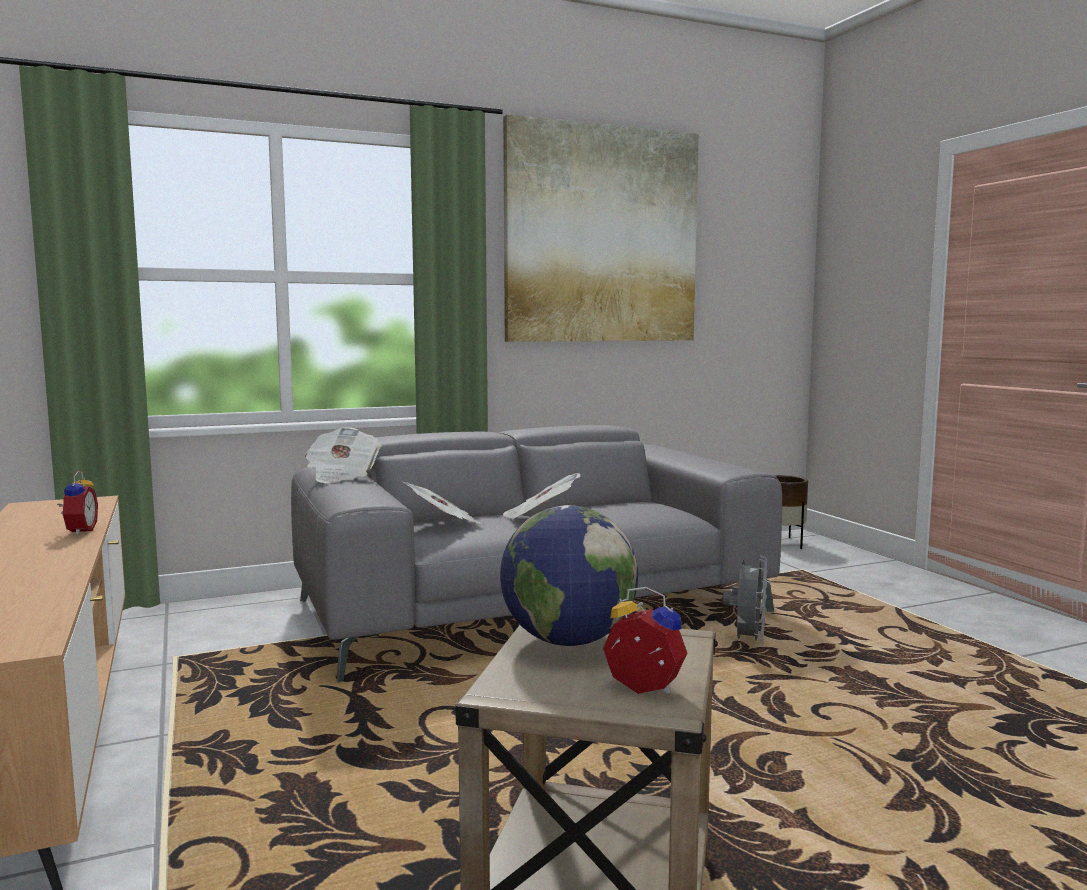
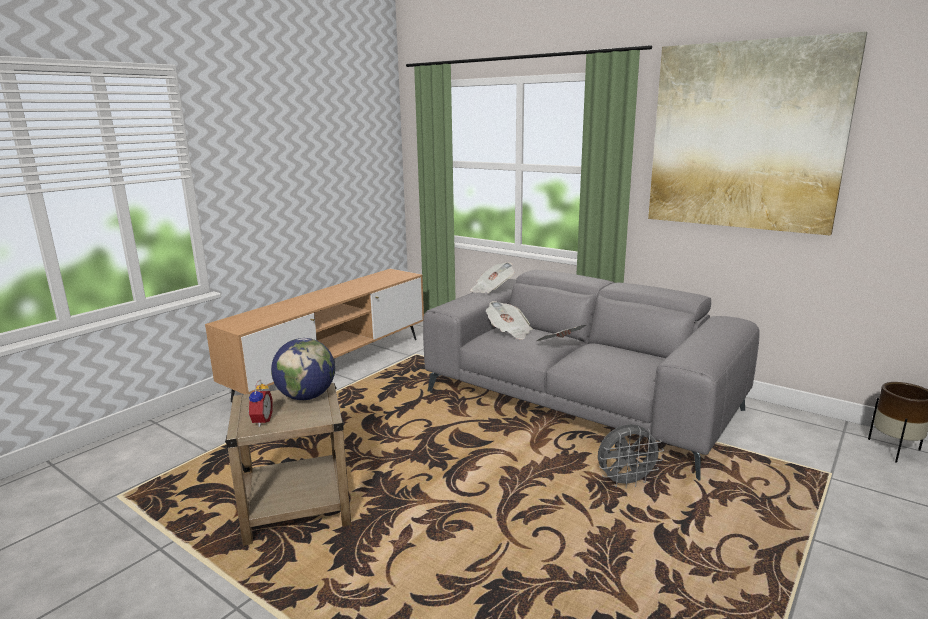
camera: 60 degrees right, 10 degrees up
alarm clock [57,471,98,535] -> none

